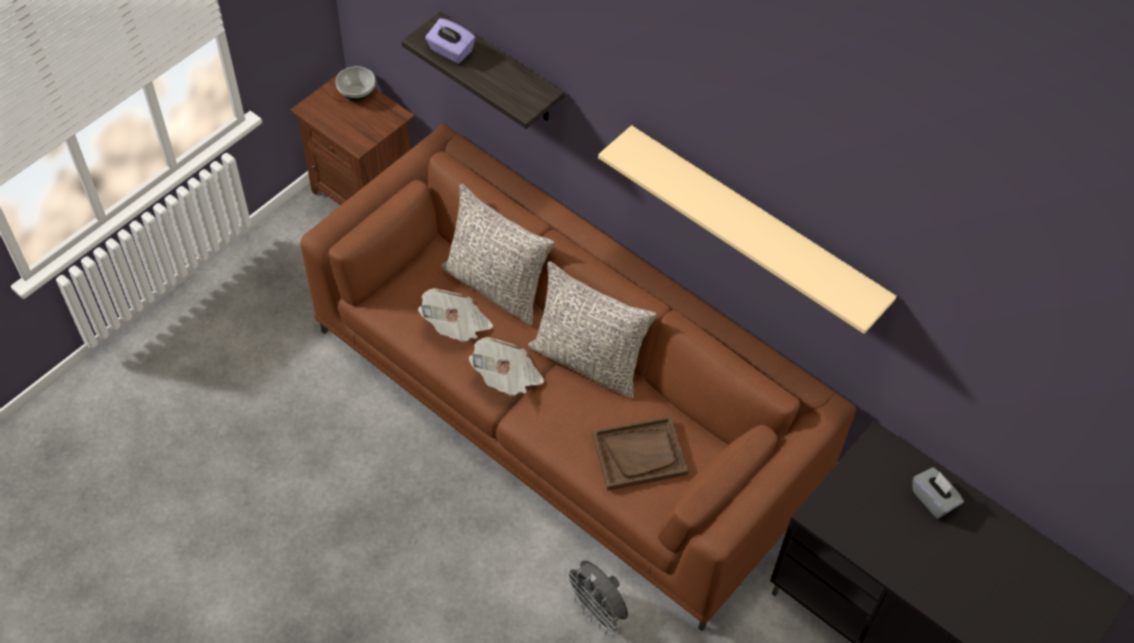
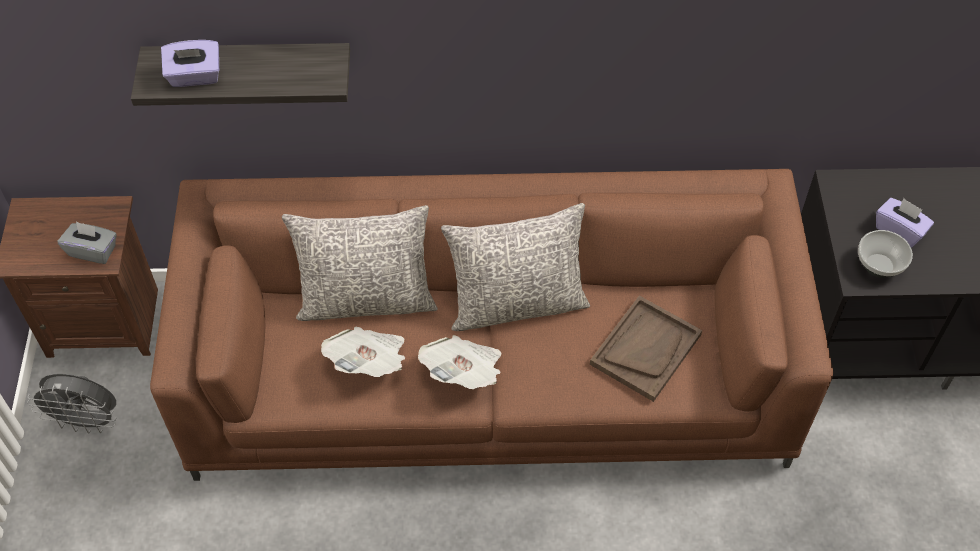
camera: 40 degrees left, 0 degrees up
bowl [335,66,375,102] -> bowl moved to [858,230,913,278]
grey fan [563,560,628,635] -> grey fan moved to [27,374,117,434]
beige shelf [598,125,897,334] -> none
grey tissue box [912,467,964,519] -> grey tissue box moved to [58,221,117,264]
none -> purple tissue box [876,198,934,248]

